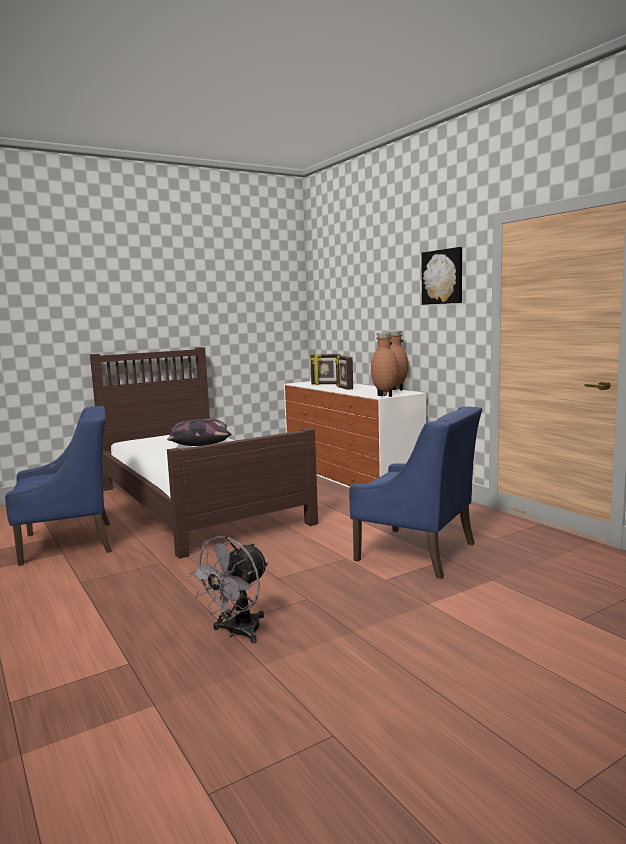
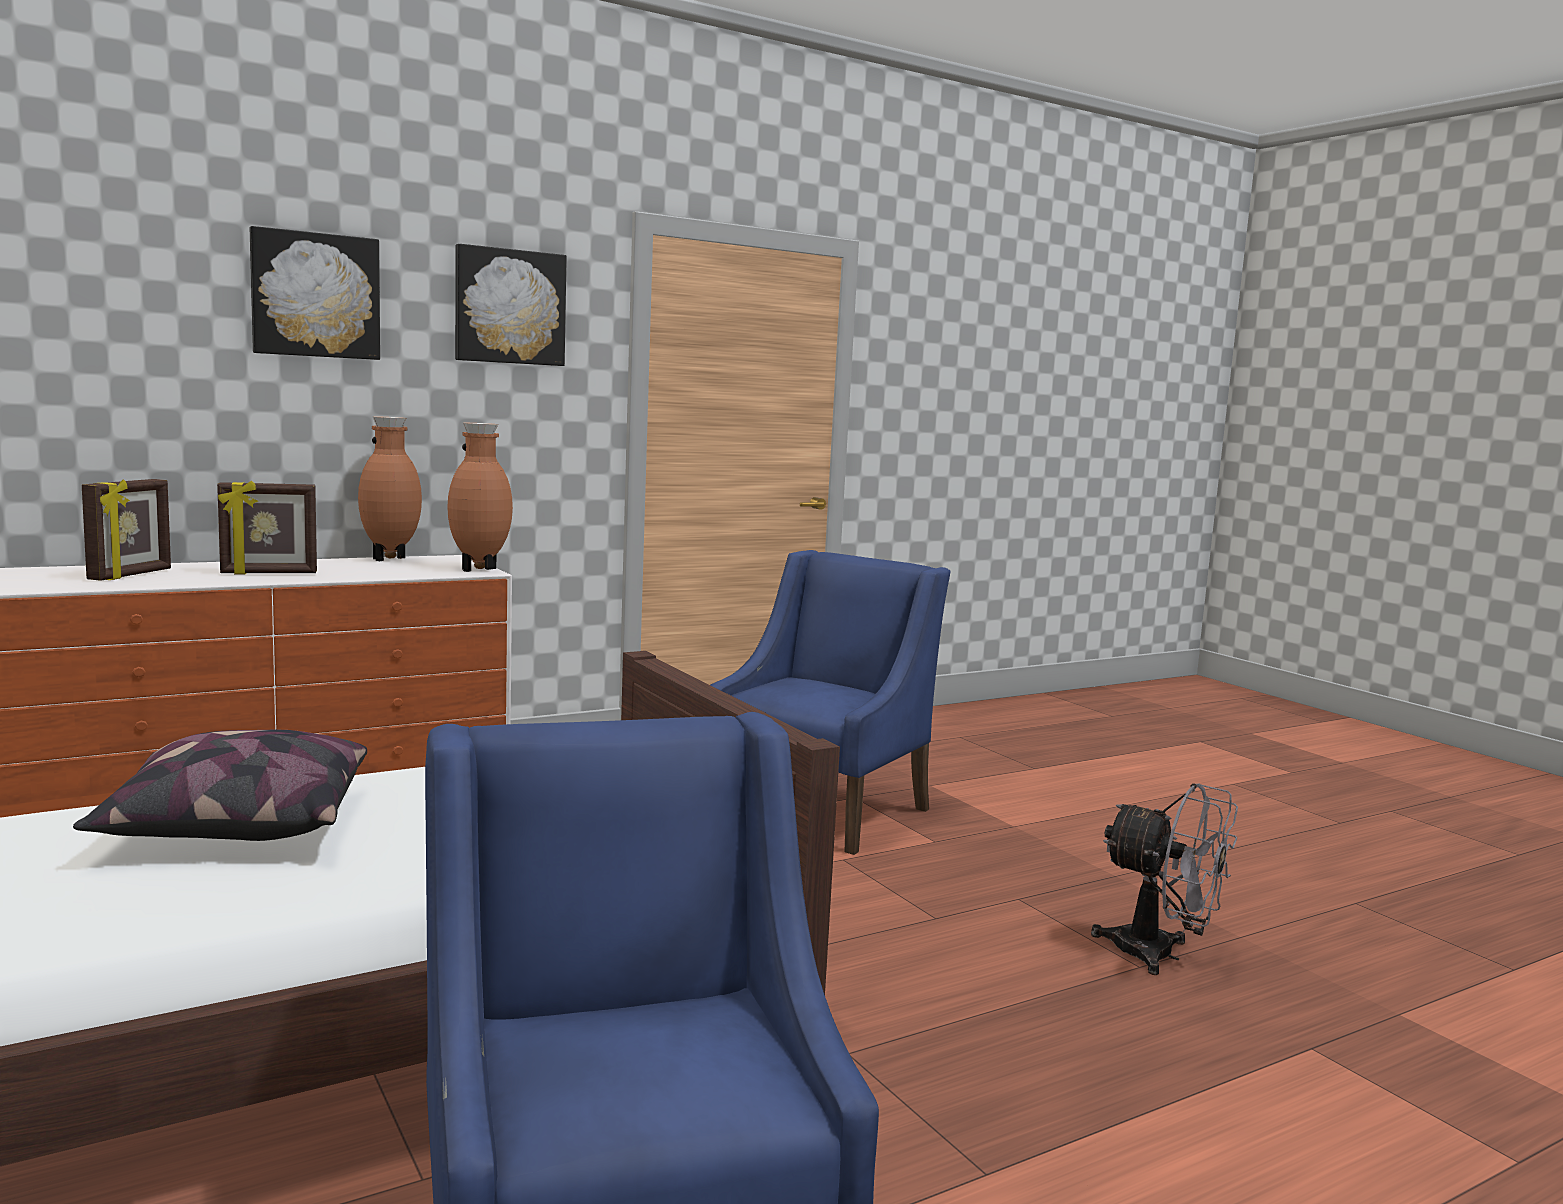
camera: 90 degrees left, 0 degrees up
none -> picture [250,226,380,360]

